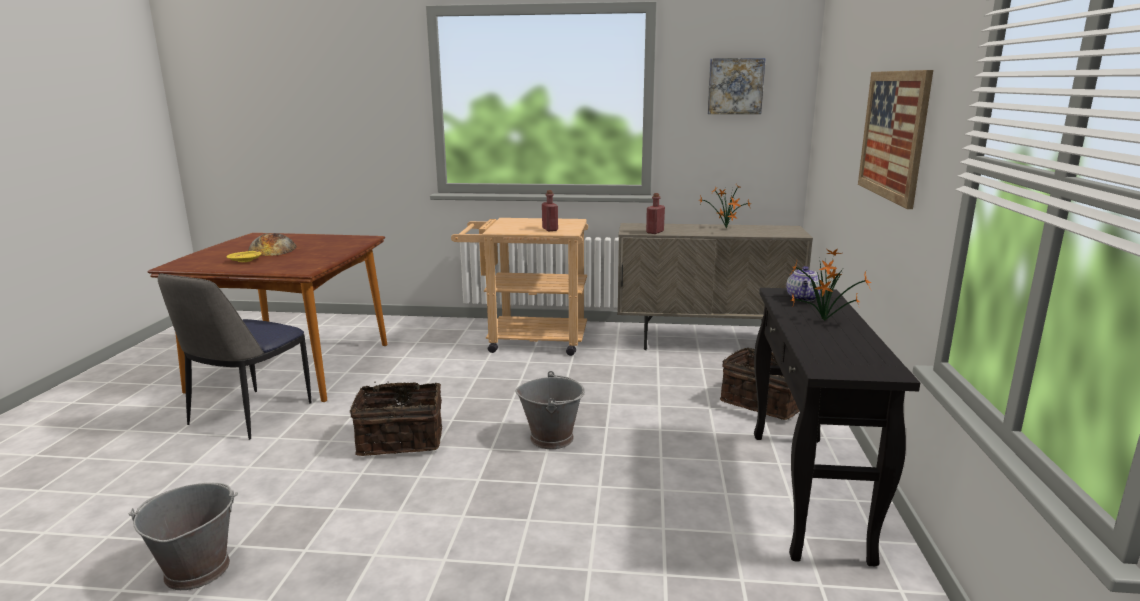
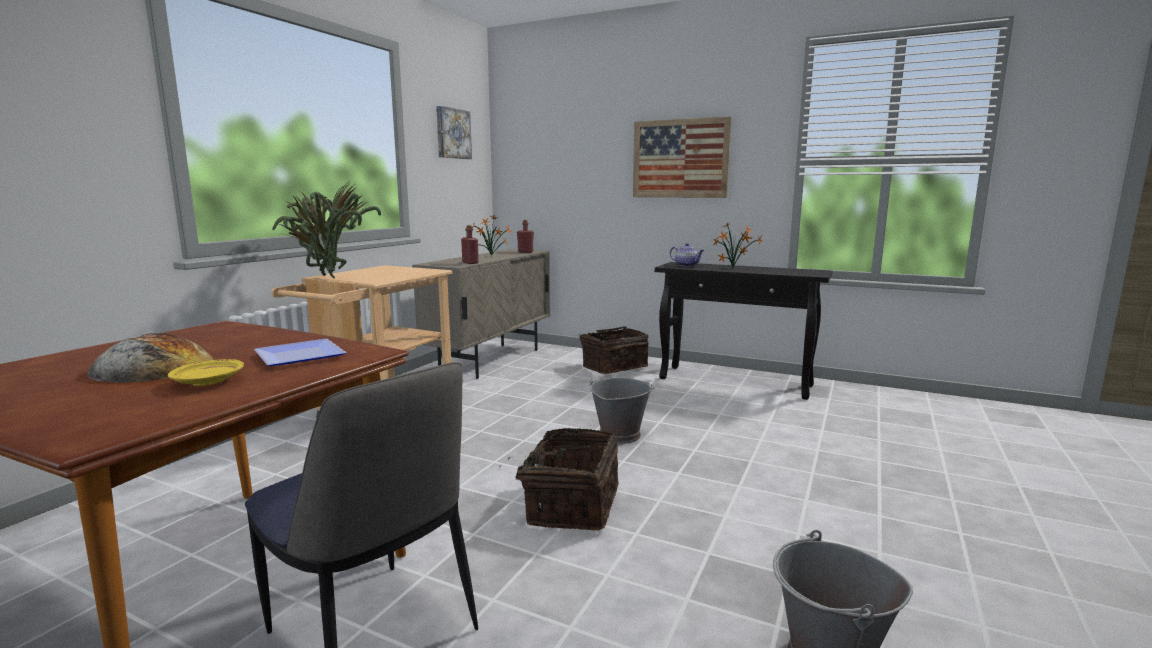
camera: 70 degrees left, 5 degrees down
red bottle [542,190,558,231] -> red bottle moved to [517,220,534,253]
none -> plate [254,339,347,366]
none -> potted plant [272,182,381,278]

